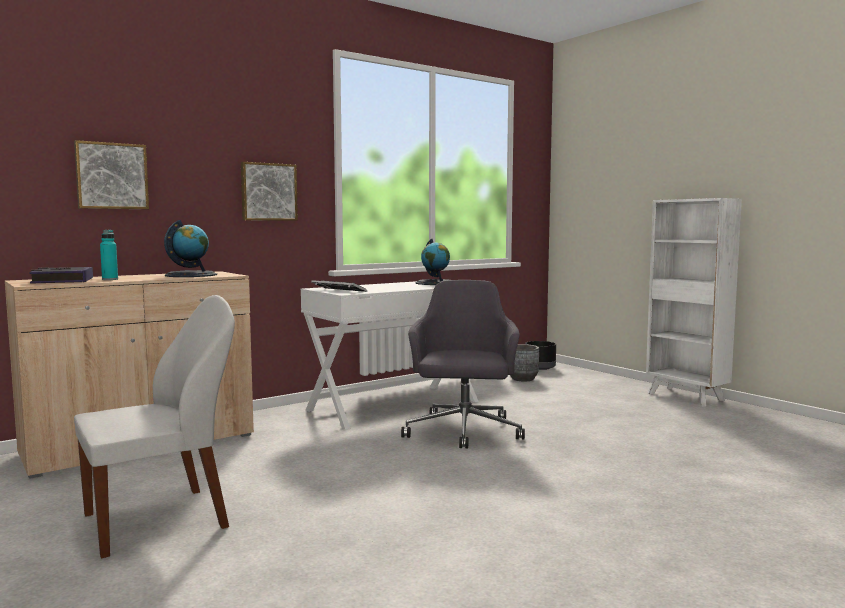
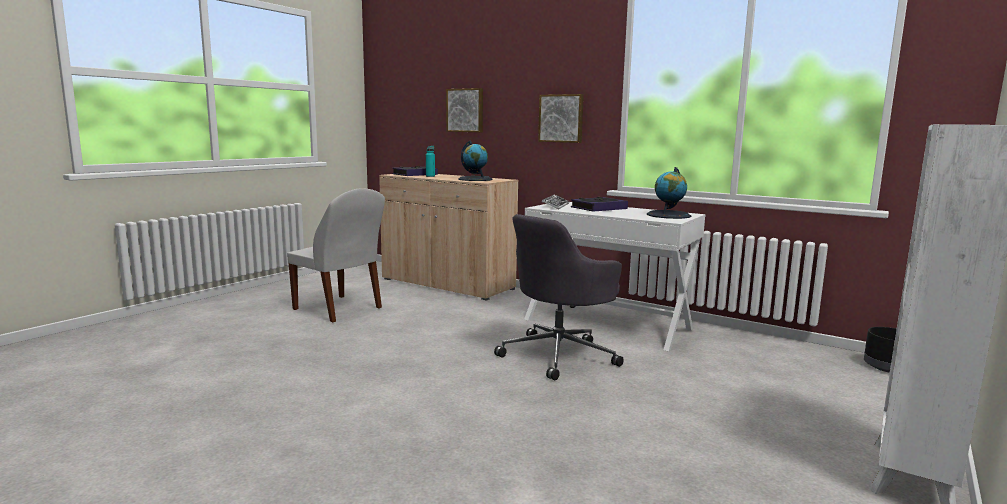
camera: 70 degrees right, 5 degrees up
grey office chair [401,280,525,448] -> grey office chair turned 150 degrees clockwise [494,214,624,380]
grey planter [510,344,539,381] -> none
none -> book [571,197,628,212]

